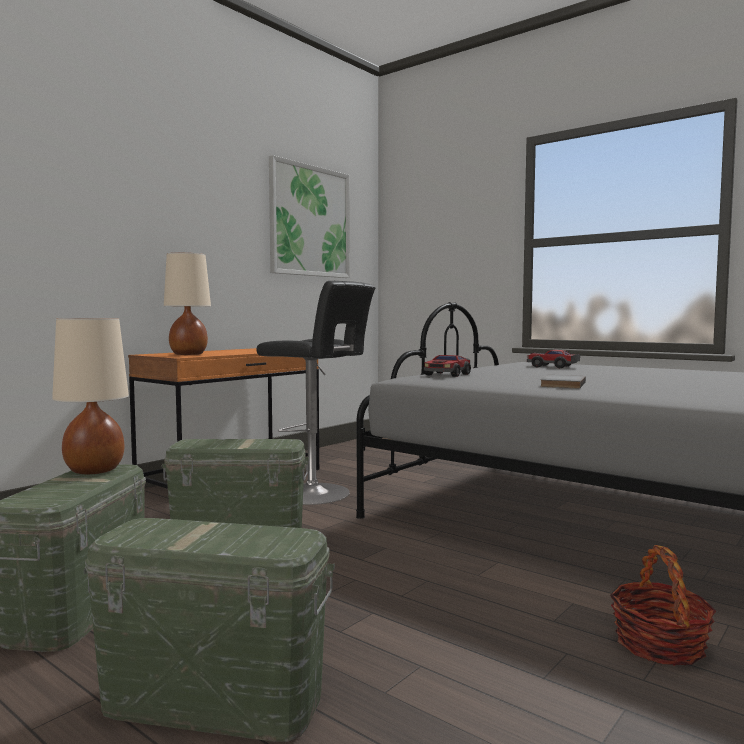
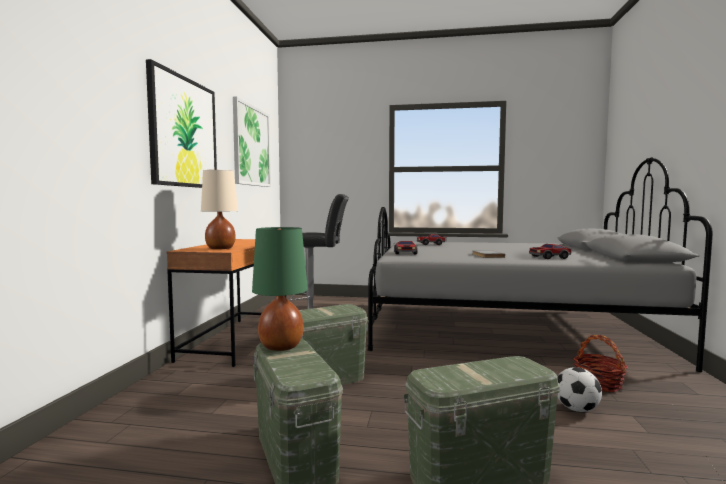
camera: 30 degrees left, 0 degrees up
beige table lamp [52,318,129,474] -> green table lamp [252,227,308,351]
none -> picture [146,59,217,188]
none -> toy car [529,244,572,259]
none -> football [558,367,602,412]

